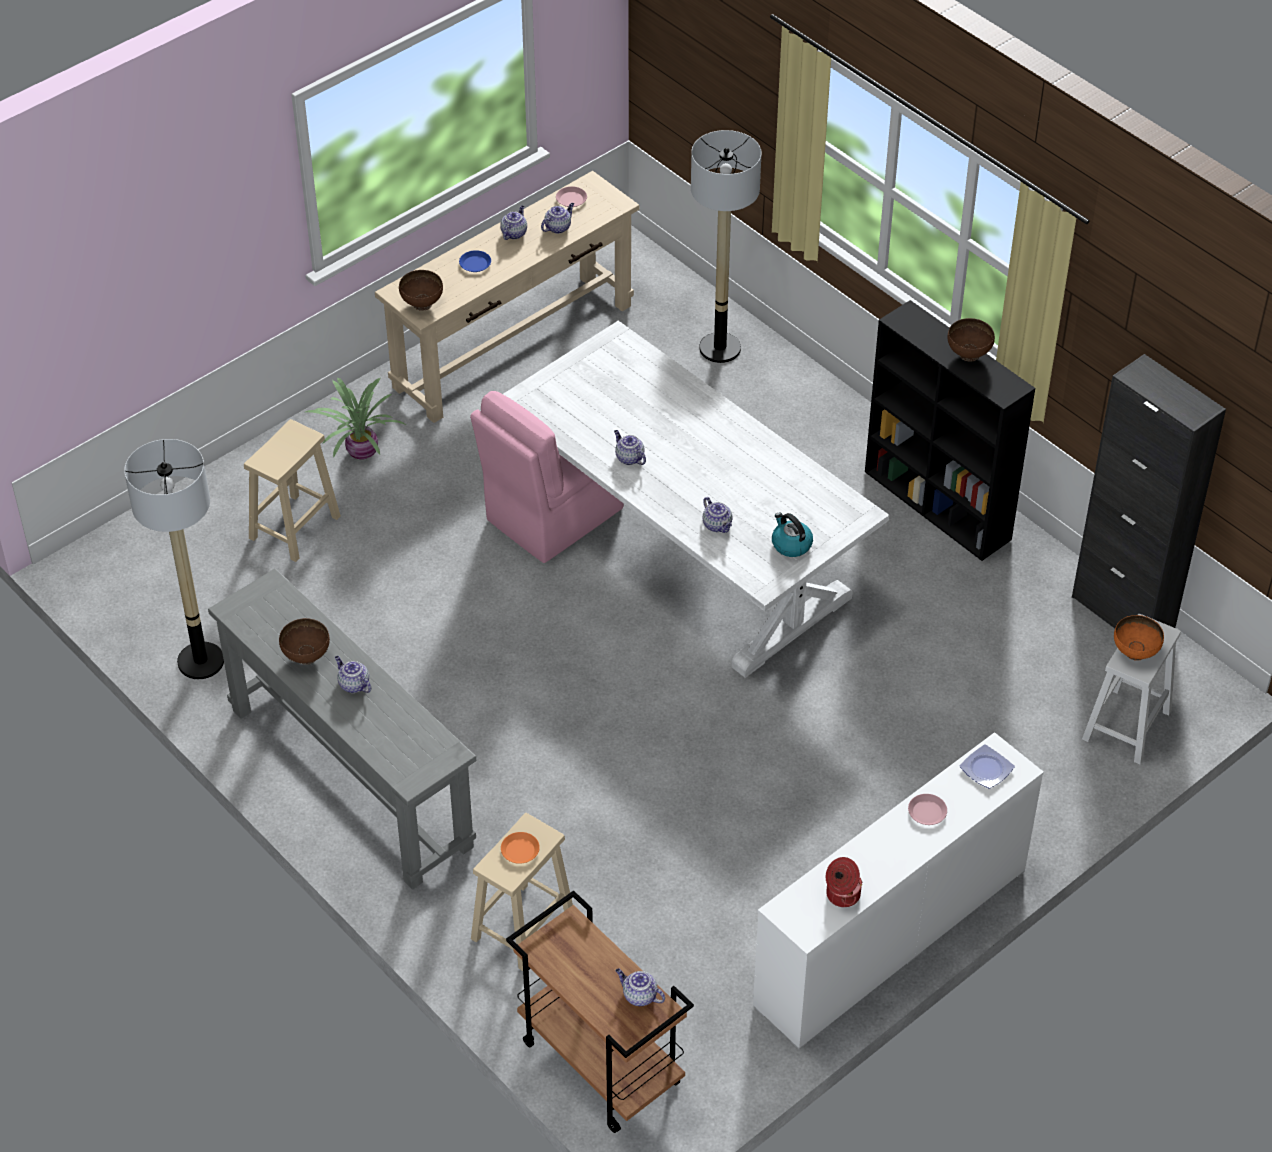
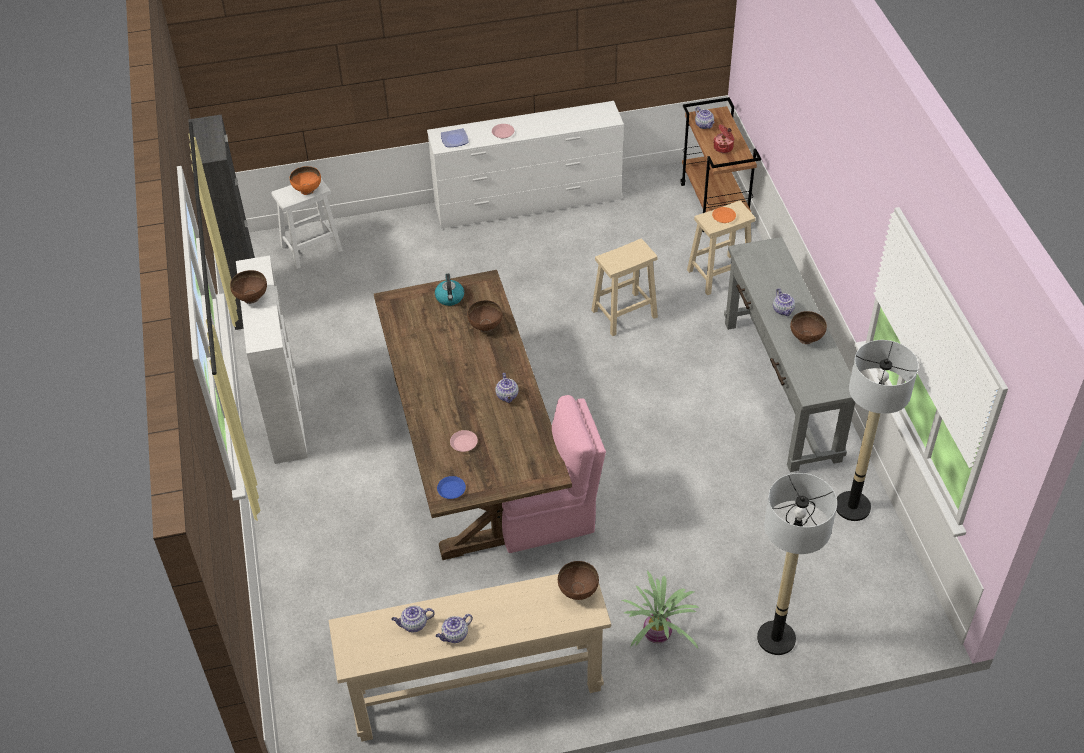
camera: 150 degrees left, 0 degrees up
beige stool [244,419,341,562] -> beige stool moved to [591,239,658,336]
blue plate [459,250,491,272] -> blue plate moved to [437,476,466,499]
white dining table [503,321,889,678] -> brown dining table [374,270,572,560]
pink plate [556,186,587,207] -> pink plate moved to [450,430,478,452]
floor lamp [691,130,762,363] -> floor lamp moved to [757,473,837,655]
teapot [703,497,733,533] -> brown bowl [467,300,503,333]
cooking pot [826,857,862,907] -> cooking pot moved to [713,124,734,153]
black bookcase [865,300,1035,561] -> white bookcase [236,255,308,464]

